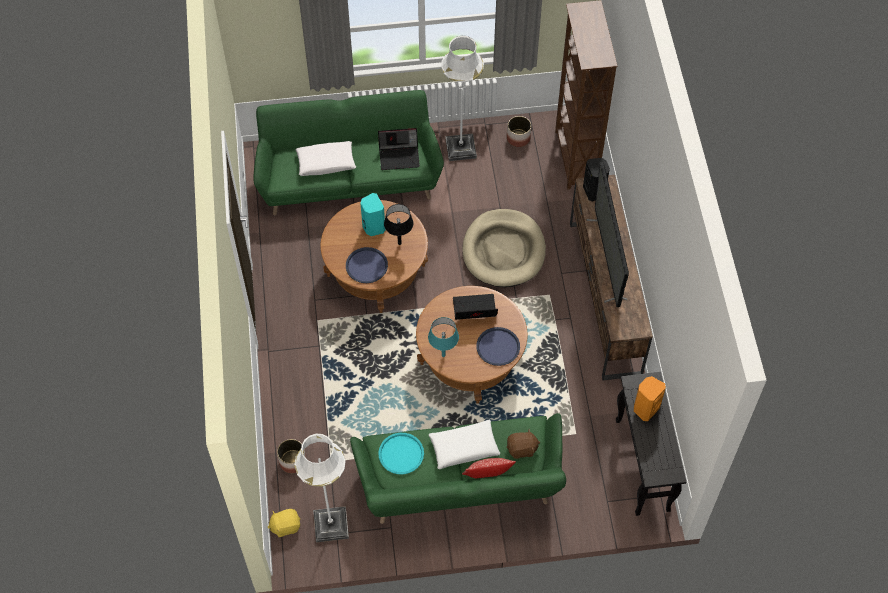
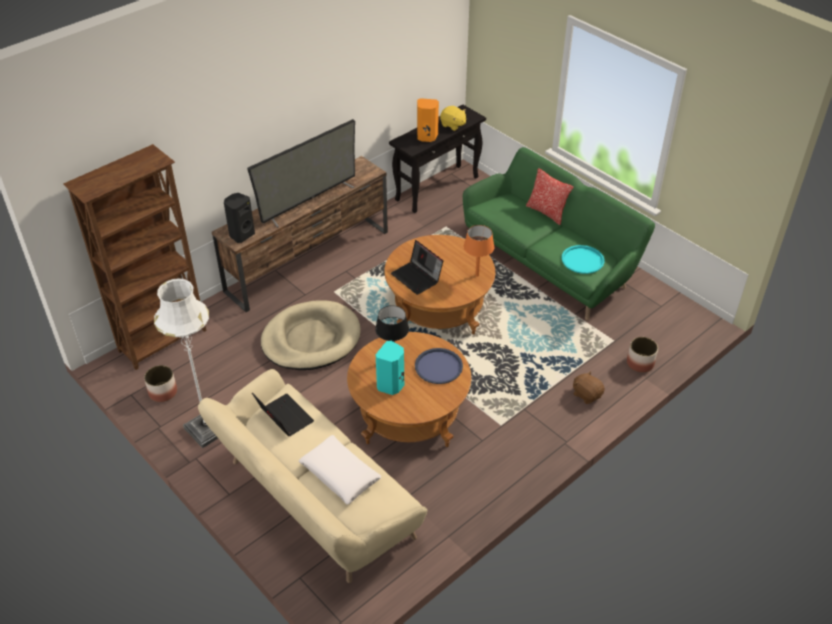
camera: 125 degrees left, 15 degrees down
green sofa [254,90,444,215] -> beige sofa [198,369,428,583]
yellow plush toy [268,509,300,537] -> yellow plush toy moved to [440,106,466,131]
white floor lamp [294,434,349,542] -> none
turquoise table lamp [428,317,459,357] -> orange table lamp [464,225,494,276]
white pillow [429,420,500,469] -> none
blue tray [476,327,520,366] -> none
brown plush toy [507,429,540,459] -> brown plush toy moved to [573,371,605,404]

